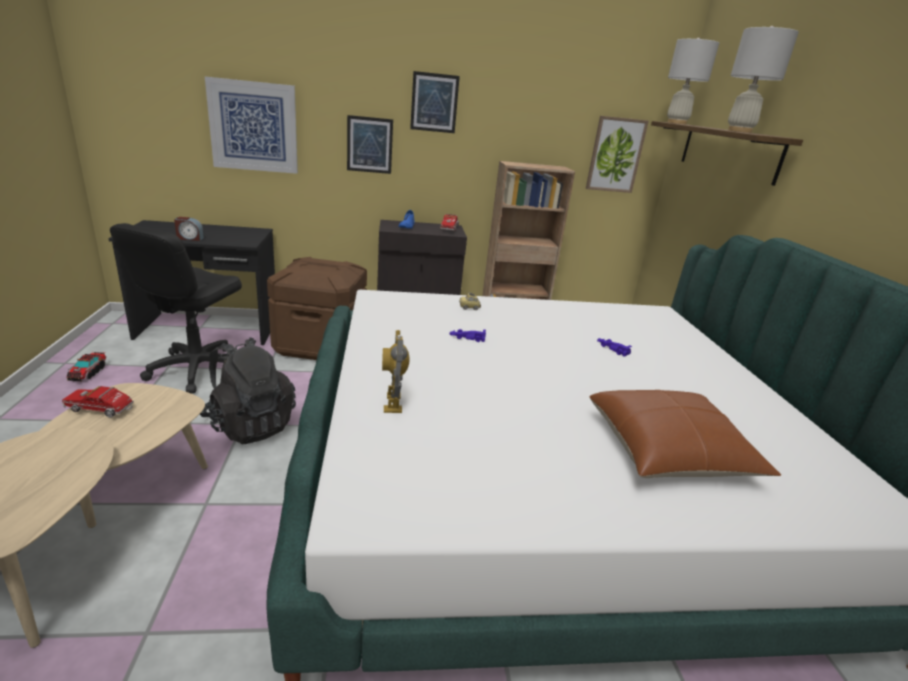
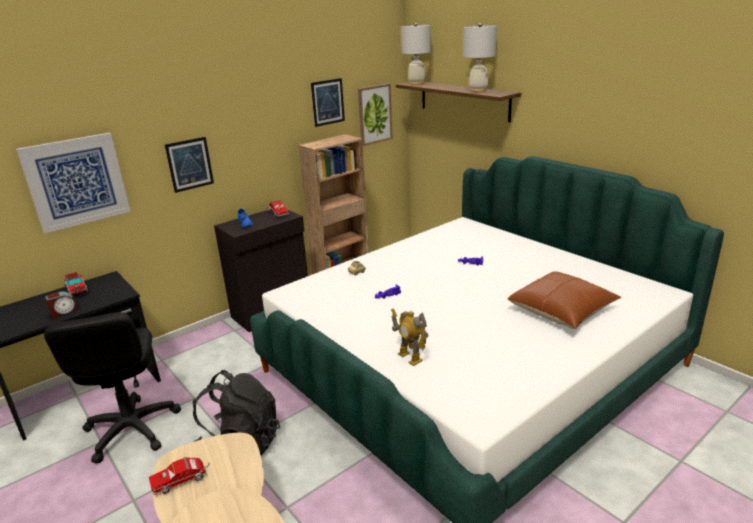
camera: 30 degrees left, 0 degrees up
toy truck [66,352,106,381] -> toy truck moved to [64,272,88,297]
brown storage box [267,257,367,360] -> none
picture [410,71,460,133] -> picture moved to [311,78,345,127]

